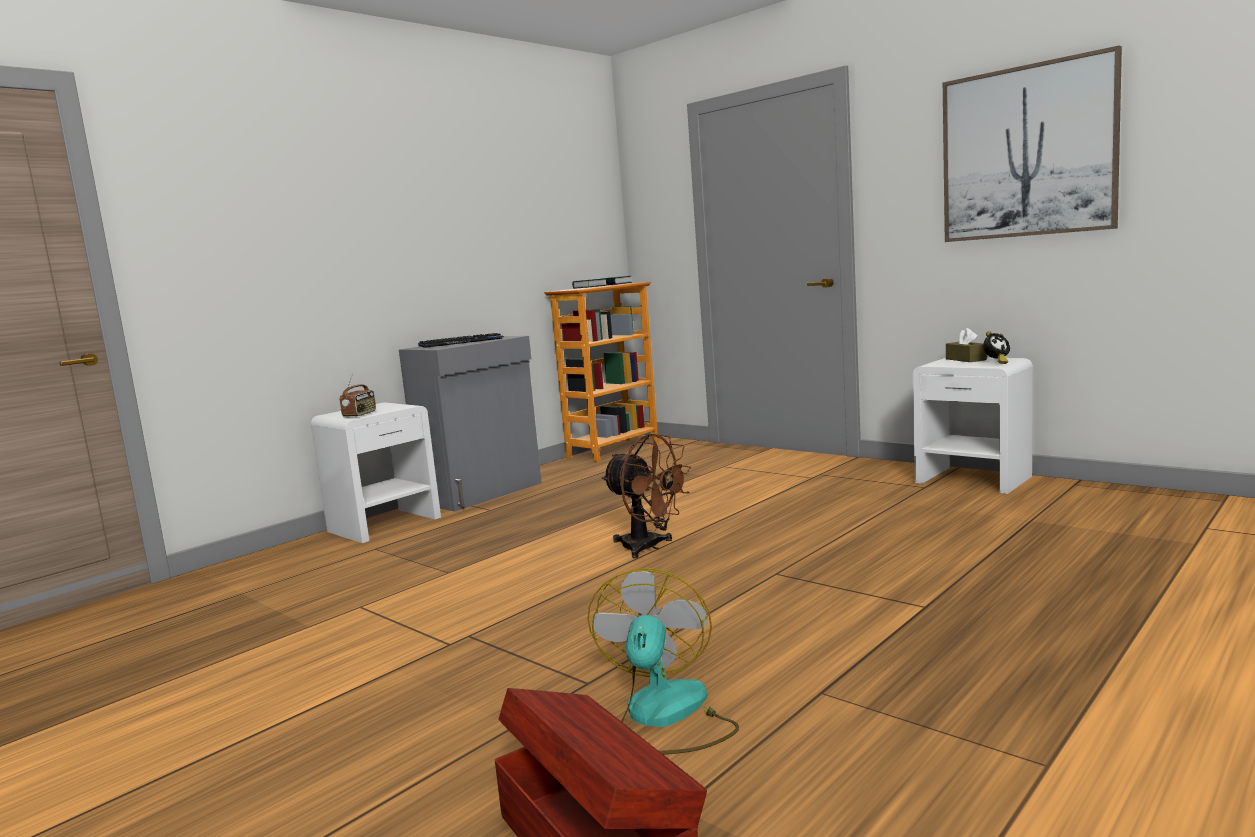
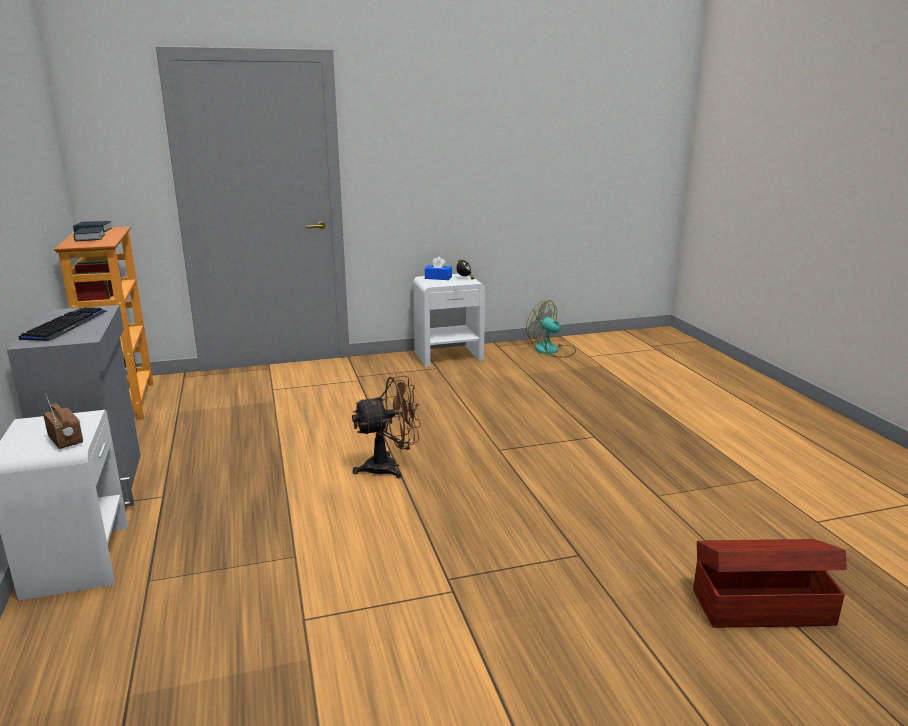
camera: 60 degrees left, 10 degrees up
fan [587,568,739,754] -> fan moved to [526,300,576,358]
picture [943,45,1122,242] -> none
brown tissue box [946,328,987,362] -> blue tissue box [425,257,452,280]

